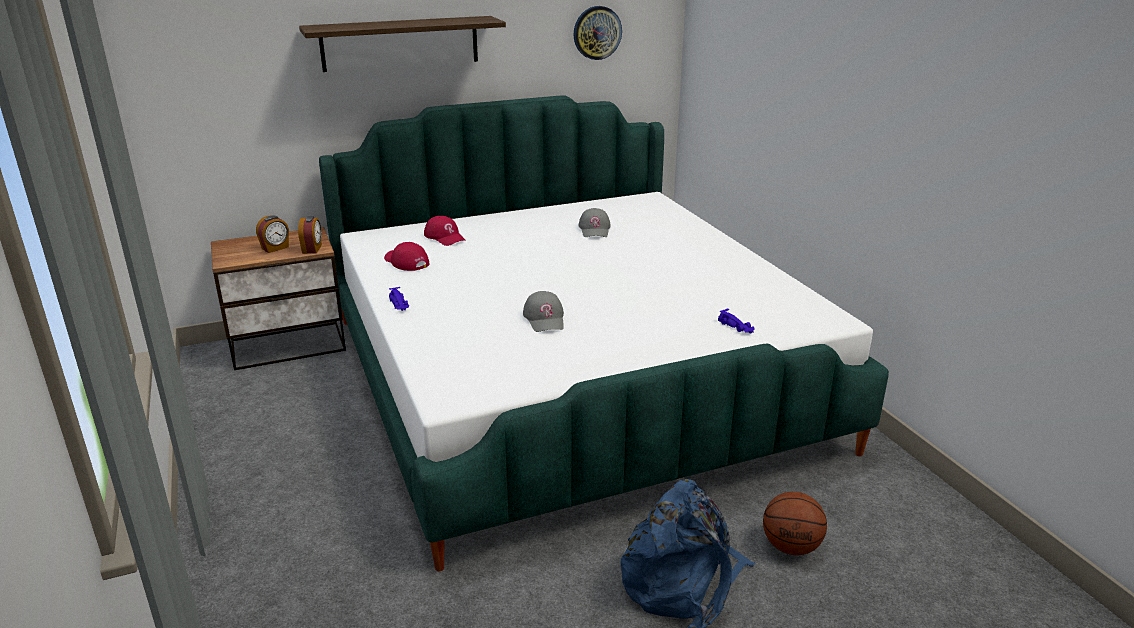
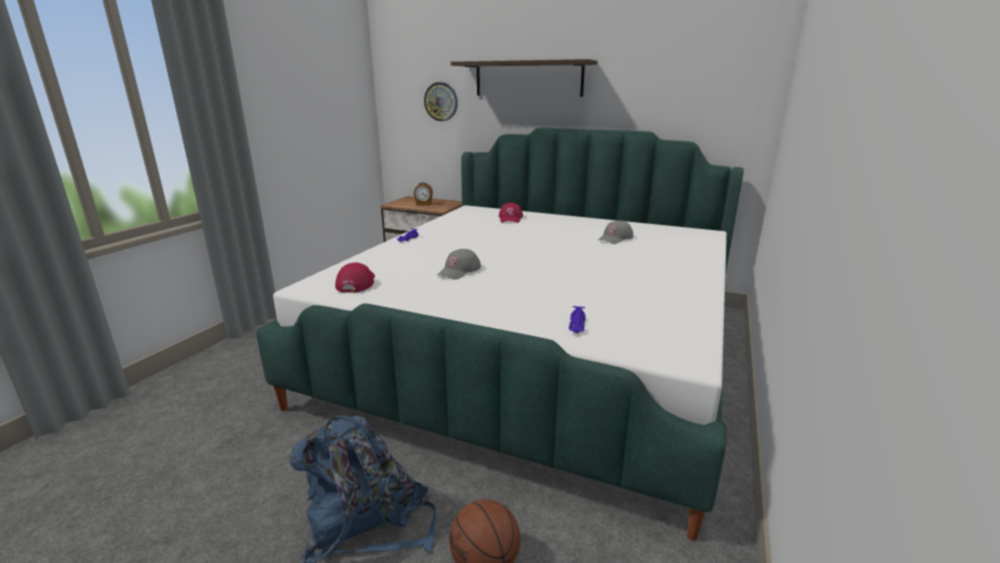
camera: 45 degrees right, 5 degrees down
alarm clock [298,216,322,254] -> none
red cap [384,242,430,271] -> red cap moved to [335,262,375,293]
wall clock [573,6,622,60] -> wall clock moved to [424,82,458,121]

